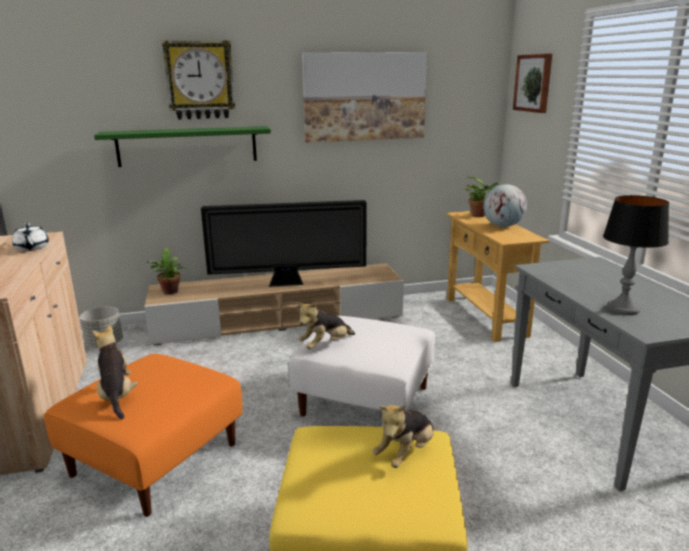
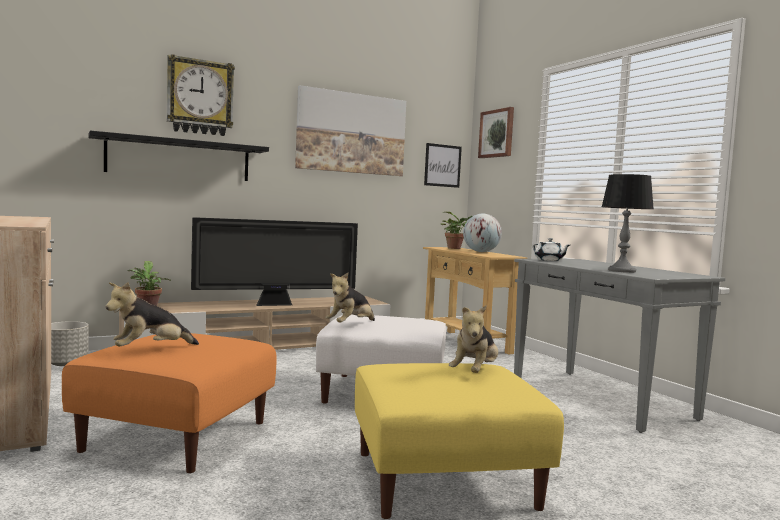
camera: 15 degrees left, 15 degrees down
white teapot [12,223,49,251] -> white teapot moved to [532,238,570,261]
plush toy [92,325,138,420] -> plush toy turned 90 degrees counterclockwise [106,282,199,346]
green shelf [94,126,271,167] -> black shelf [88,131,269,181]
none -> picture [424,143,462,188]

